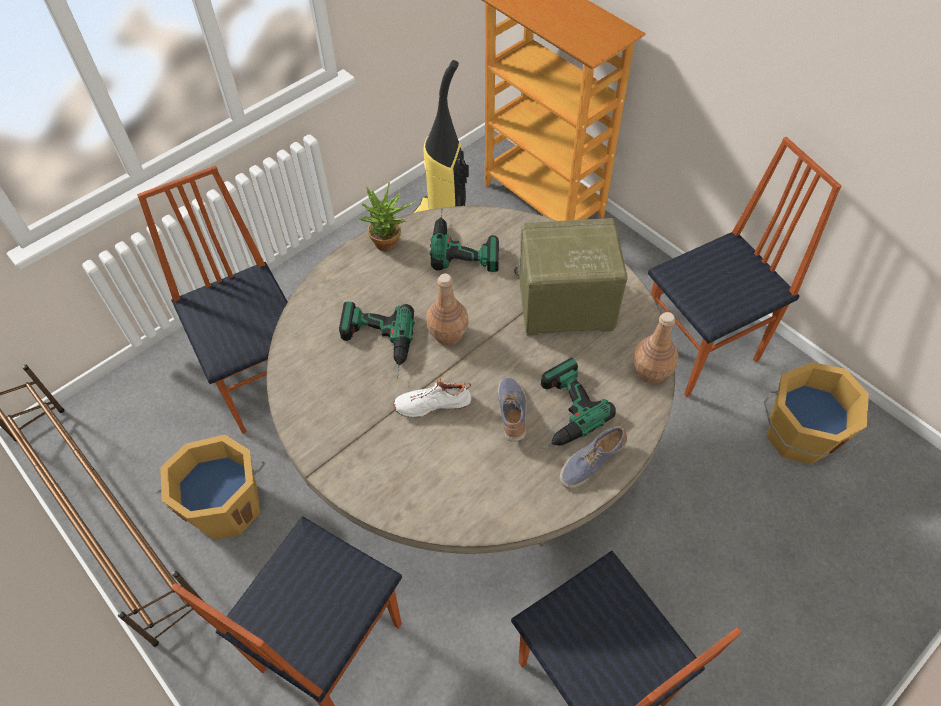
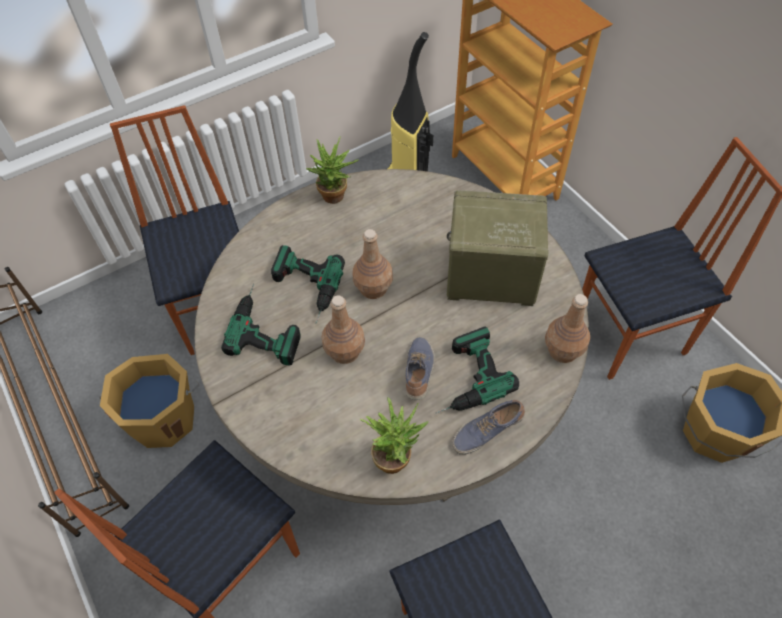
camera: 10 degrees right, 0 degrees up
white shoe [393,378,471,418] -> brown bottle [322,296,365,364]
power drill [429,208,499,272] -> power drill moved to [221,284,301,365]
none -> potted plant [360,397,429,474]

